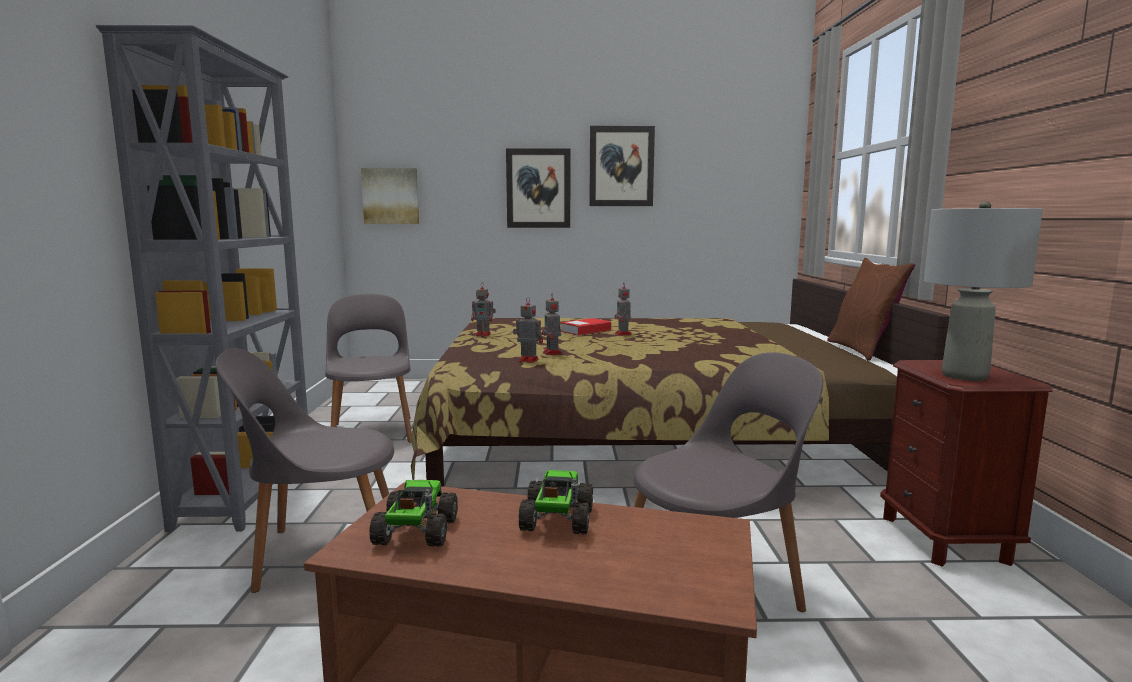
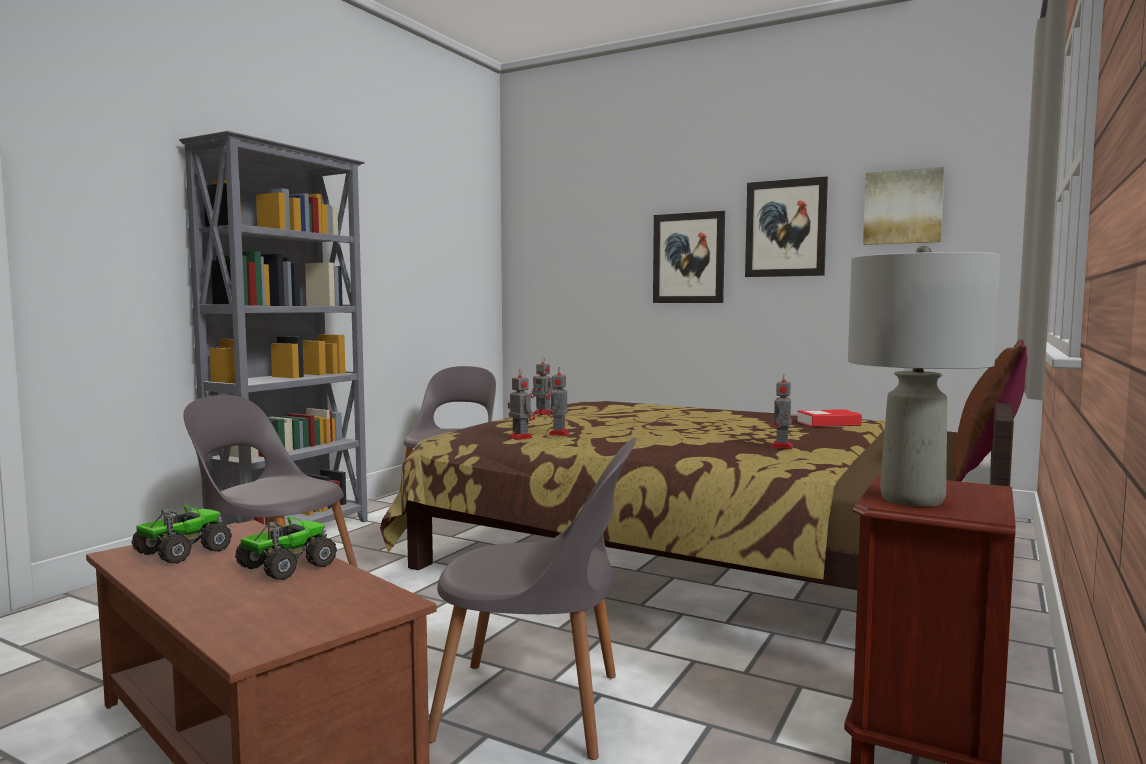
camera: 30 degrees right, 5 degrees down
picture [361,168,419,224] -> picture moved to [863,167,944,245]
book [561,318,611,336] -> book moved to [797,409,862,427]
toy robot [614,283,632,336] -> toy robot moved to [771,379,793,449]

